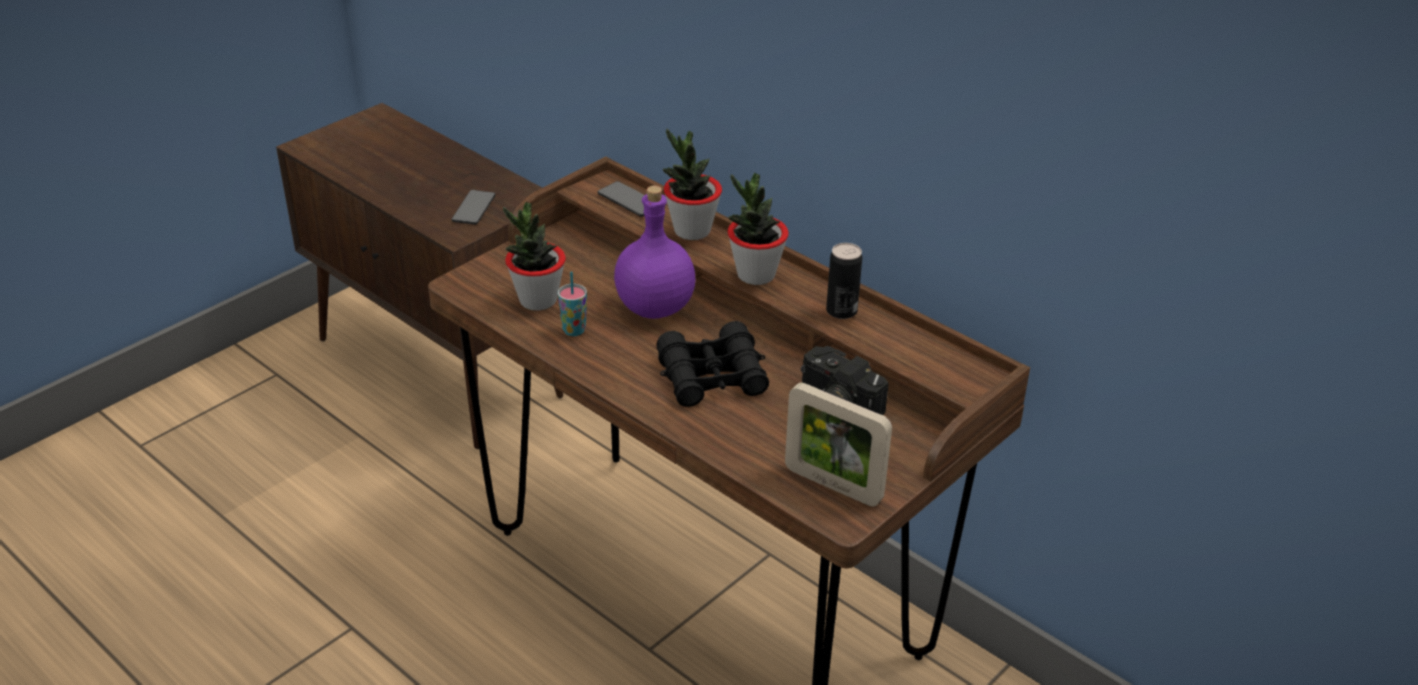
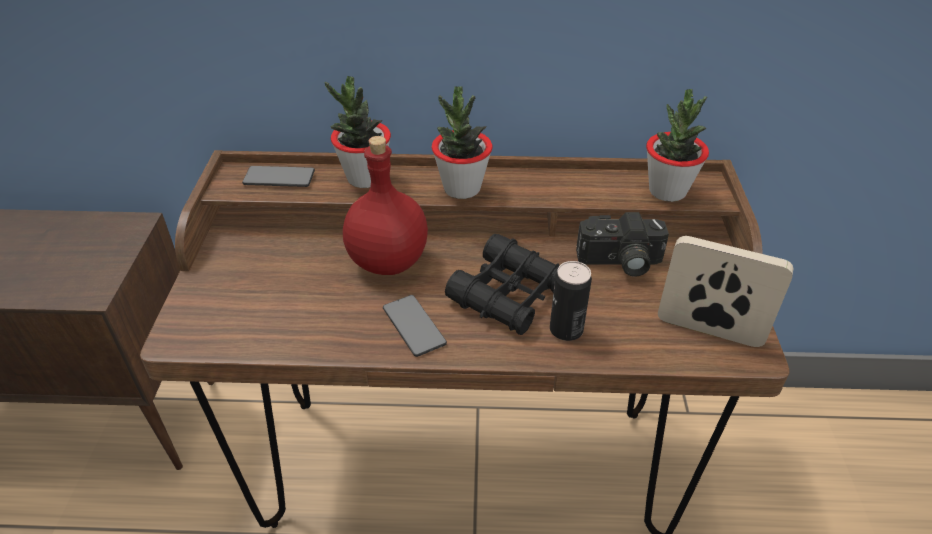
camera: 40 degrees left, 5 degrees up
phone [451,190,495,225] -> phone moved to [383,295,447,357]
potted plant [503,202,566,311] -> potted plant moved to [646,89,709,202]
cup [558,271,587,336] -> none
purple bottle [614,186,696,319] -> red bottle [343,136,428,275]
picture frame [785,383,892,506] -> picture frame turned 150 degrees counterclockwise [658,236,793,347]
can [826,243,862,319] -> can moved to [550,261,592,341]

